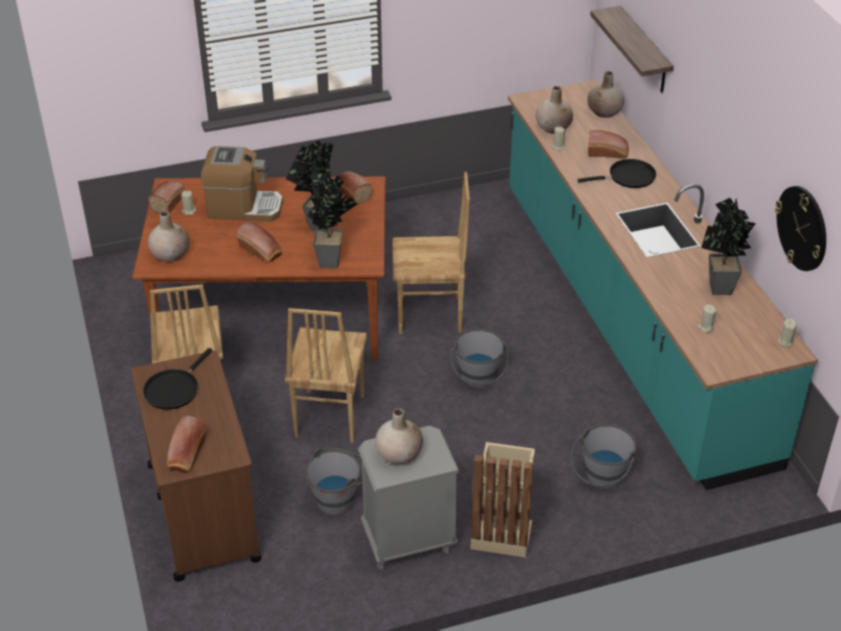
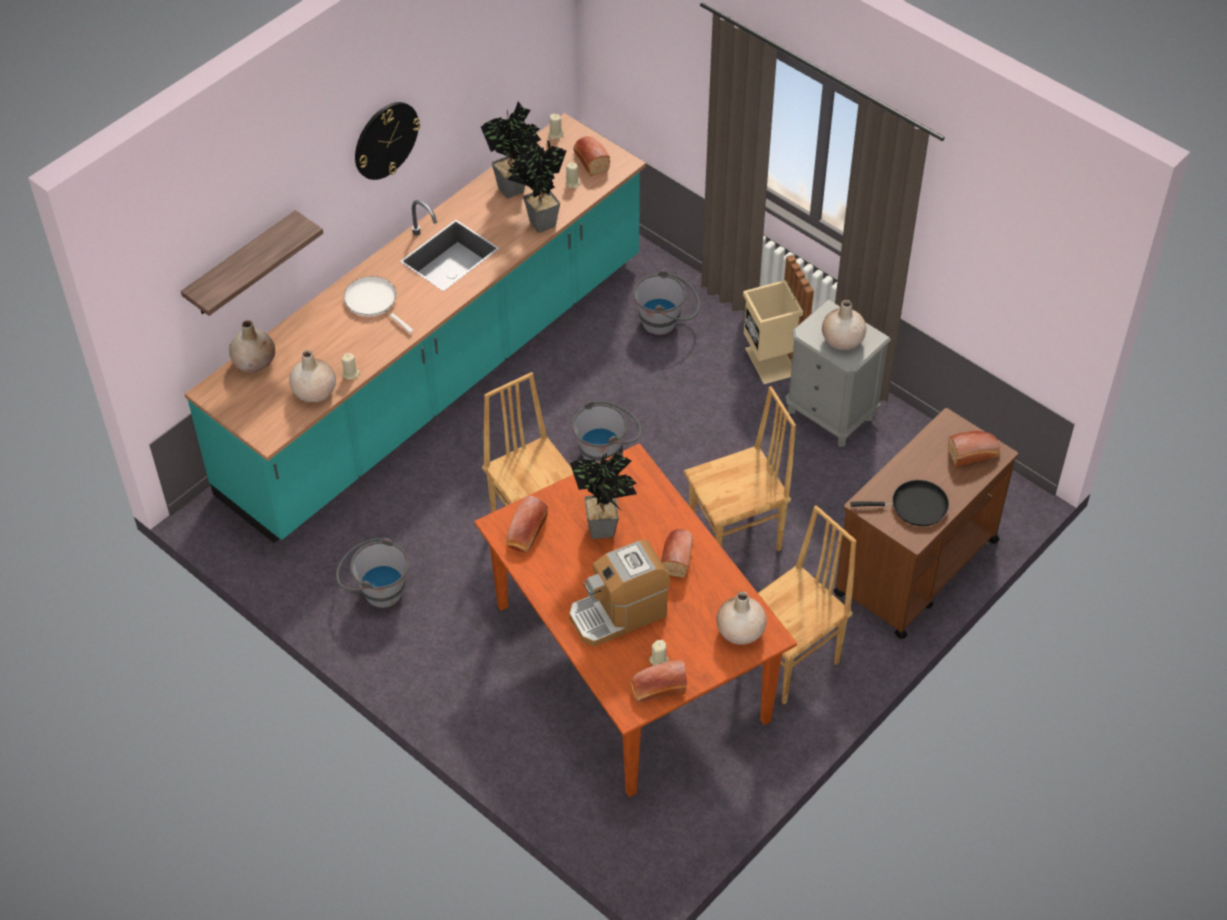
camera: 120 degrees left, 10 degrees up
coffee machine [201,146,283,222] -> coffee machine turned 90 degrees counterclockwise [569,540,670,647]
grey bucket [304,448,363,515] -> grey bucket moved to [336,538,409,608]
potted plant [307,173,357,268] -> potted plant moved to [507,140,567,233]
black frying pan [578,159,656,188] -> white frying pan [344,276,413,333]
bread [588,130,629,158] -> bread moved to [573,136,610,176]
wall clock [775,186,826,271] -> wall clock moved to [355,102,420,180]

